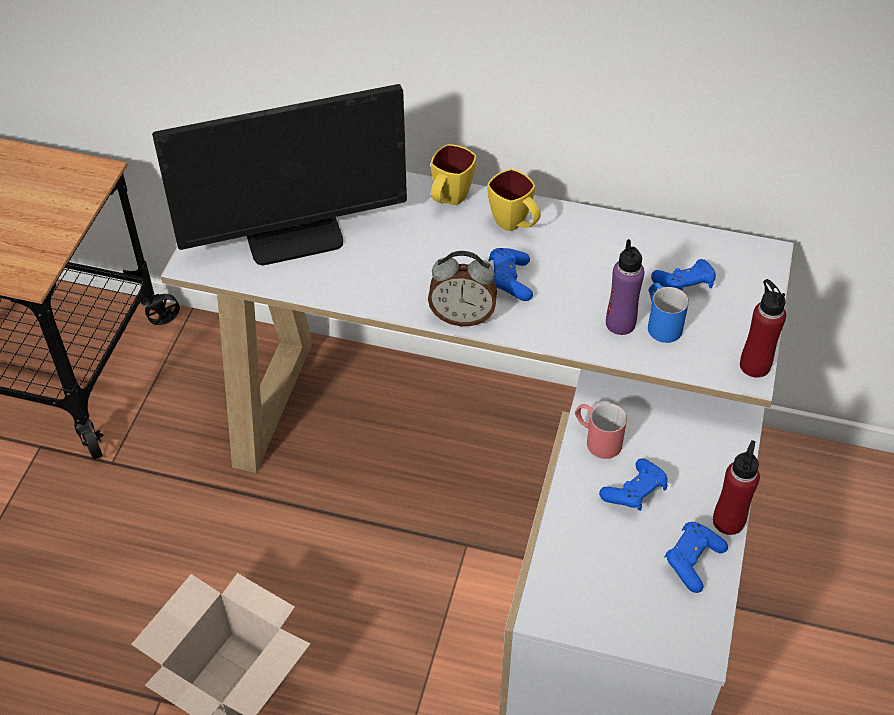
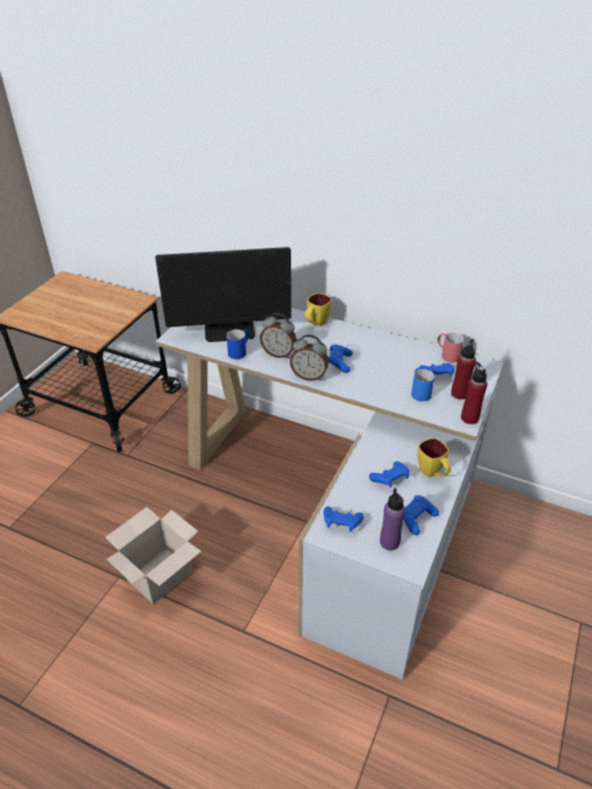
camera: 10 degrees right, 10 degrees down
yellow mug [487,169,541,231] -> yellow mug moved to [418,438,451,477]
red mug [575,403,627,459] -> red mug moved to [437,333,464,363]
purple bottle [606,239,645,335] -> purple bottle moved to [380,488,405,550]
red bottle [713,440,760,535] -> red bottle moved to [451,339,476,400]
none -> blue mug [226,329,249,359]
none -> alarm clock [260,313,297,358]
none -> blue game controller [324,506,364,532]

